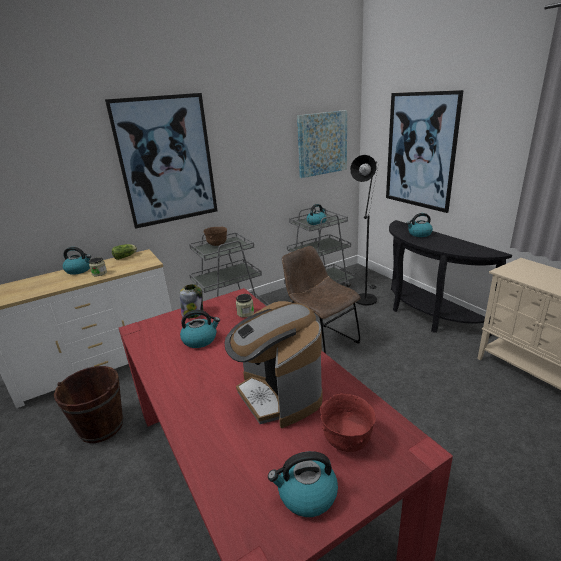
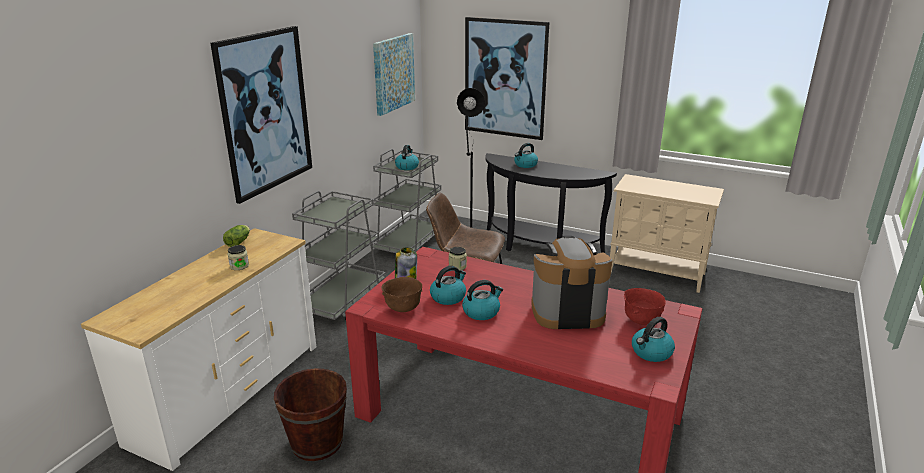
camera: 35 degrees left, 0 degrees up
kettle [63,247,91,275] -> kettle moved to [462,280,503,320]
brown bowl [203,227,227,246] -> brown bowl moved to [381,277,422,312]
coffee machine [225,301,323,428] -> coffee machine turned 150 degrees clockwise [531,236,612,329]

